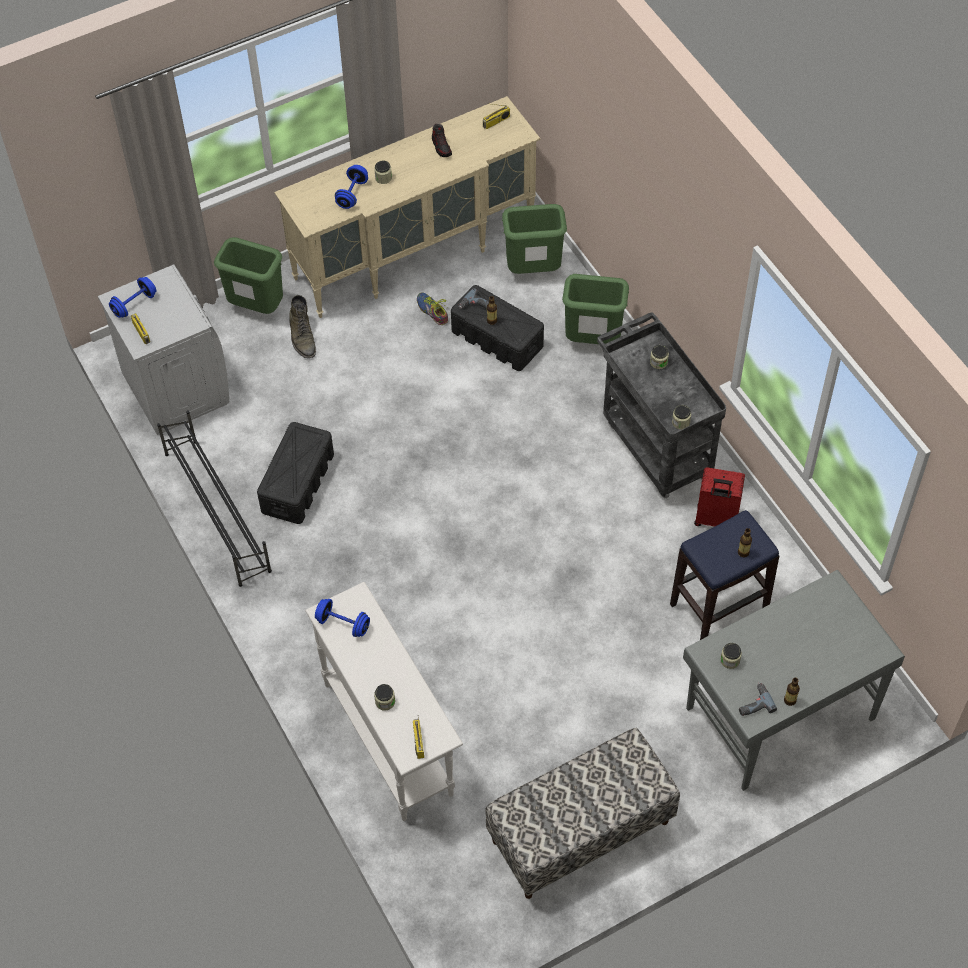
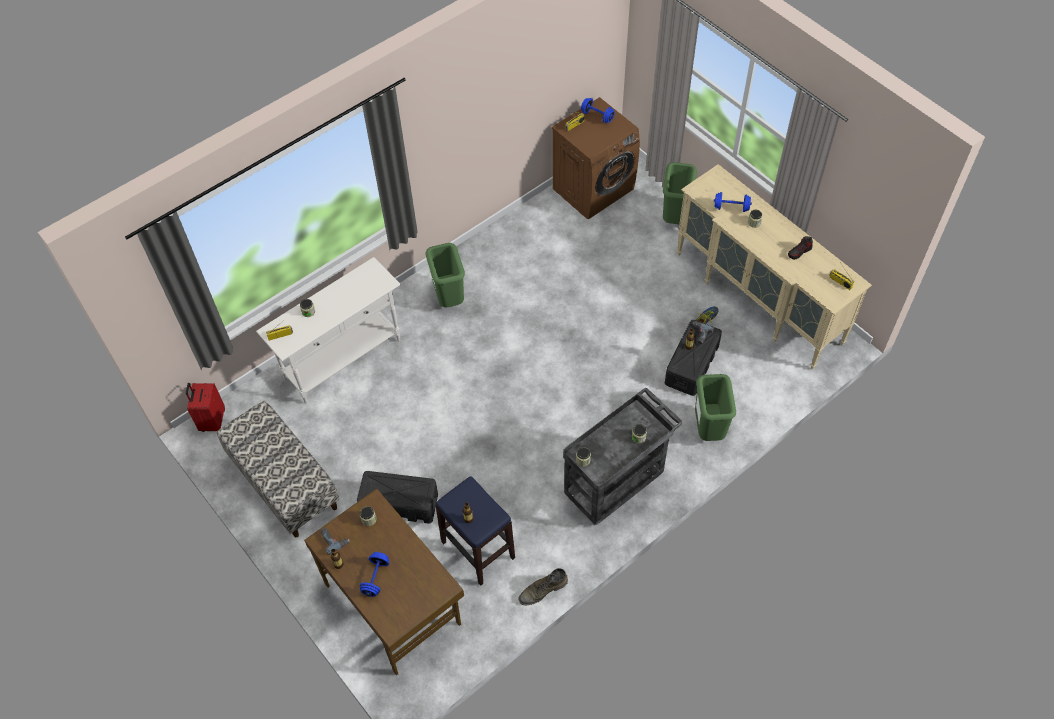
camera: 80 degrees right, 0 degrees up
white washing machine [98,264,229,435] -> brown washing machine [552,97,640,219]
black shoe rack [157,410,272,587] -> none
black storage box [257,422,334,524] -> black storage box moved to [357,471,438,524]
green boot [289,295,316,358] -> green boot moved to [518,568,568,605]
blue dumbbell [315,599,370,637] -> blue dumbbell moved to [360,552,389,597]
green trash can [502,204,567,274] -> green trash can moved to [425,243,465,307]
grey desk [683,570,905,791] -> brown desk [304,488,464,676]
red suitcase [694,467,745,526] -> red suitcase moved to [186,383,225,432]

